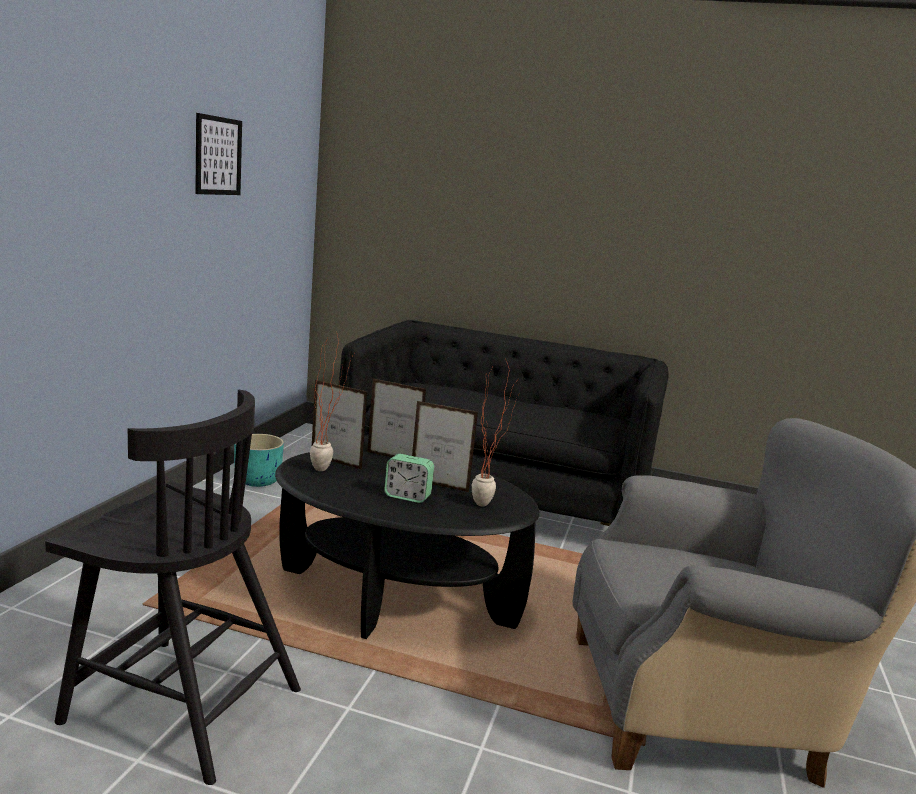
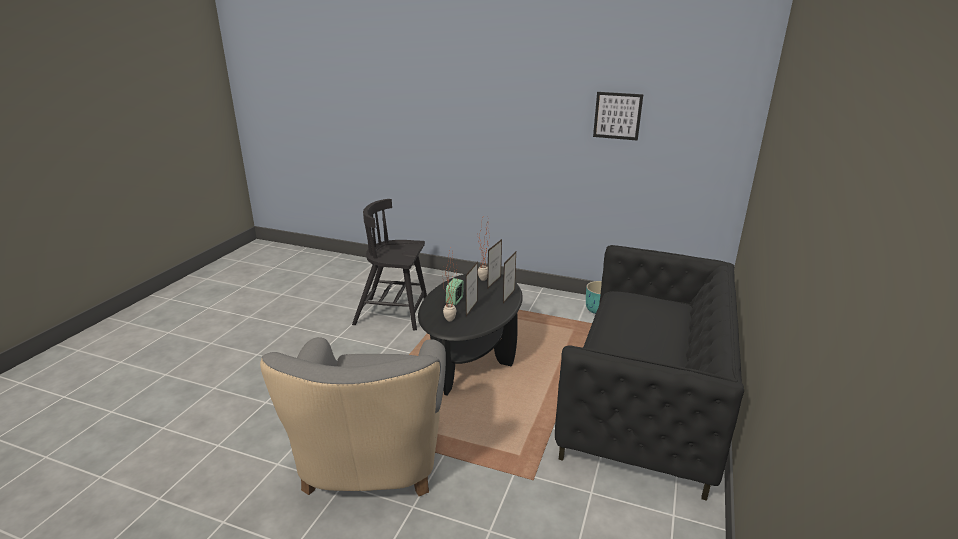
camera: 95 degrees right, 10 degrees up
black chair [45,389,301,785] -> black chair turned 75 degrees clockwise [352,199,427,330]

